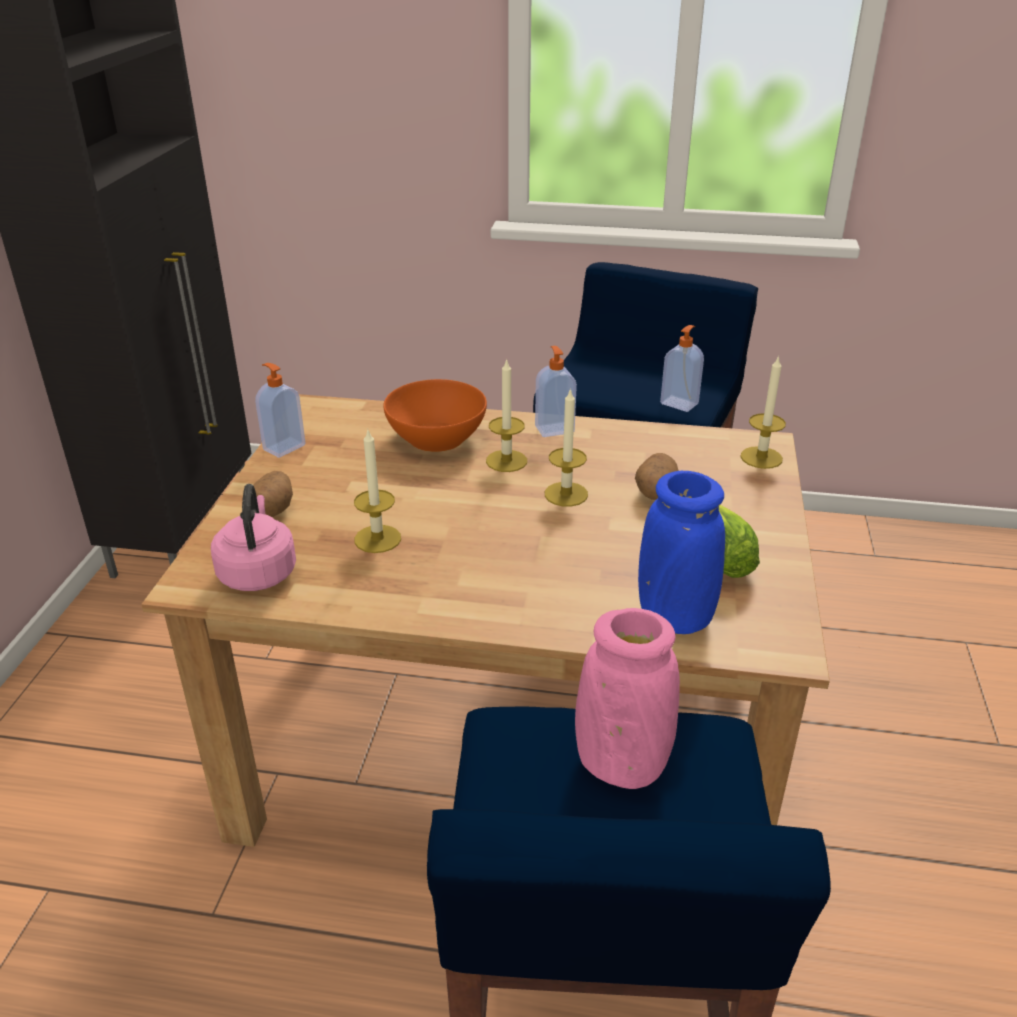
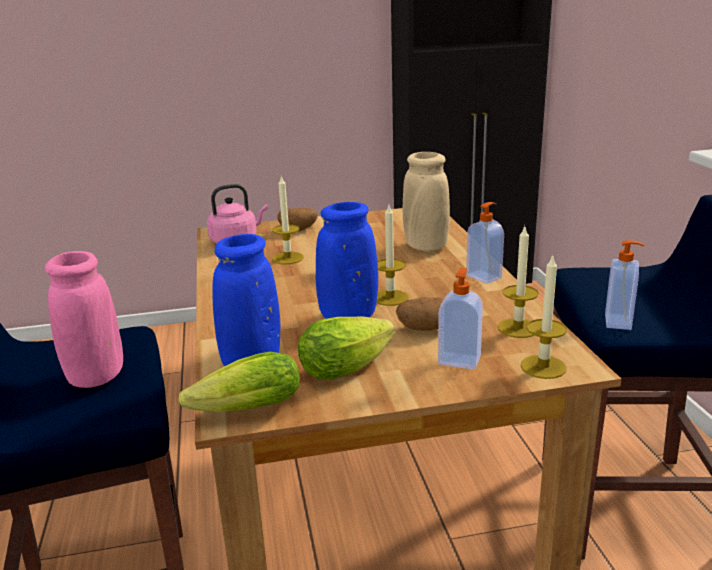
camera: 70 degrees right, 10 degrees down
soap dispenser [255,363,306,458] -> soap dispenser moved to [438,268,483,370]
orange bowl [383,379,487,452] -> beige vase [403,152,450,251]
candle [486,358,527,472] -> candle moved to [498,227,539,338]
none -> lettuce [178,352,300,412]
none -> blue vase [316,202,378,319]

